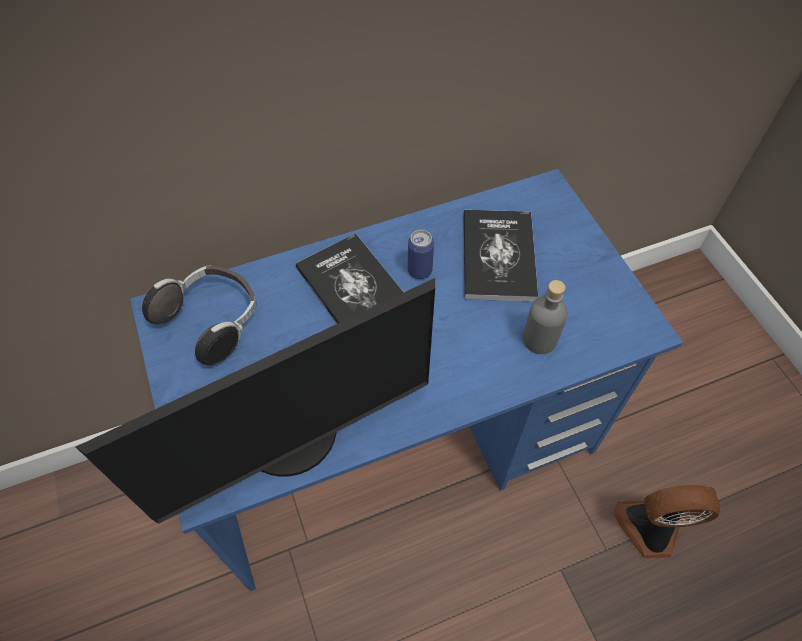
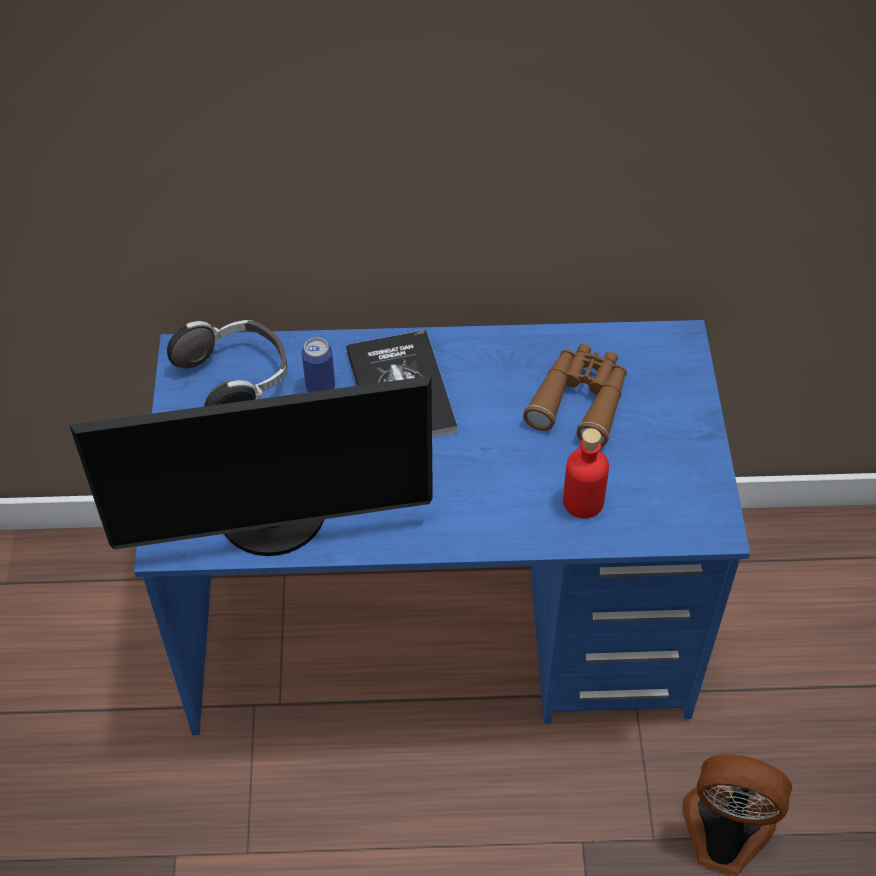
camera: 20 degrees right, 5 degrees down
can [408,230,434,279] -> can moved to [302,338,335,392]
book [464,210,538,302] -> brown binoculars [523,344,627,447]
grey bottle [523,280,568,354] -> red bottle [563,428,609,519]

